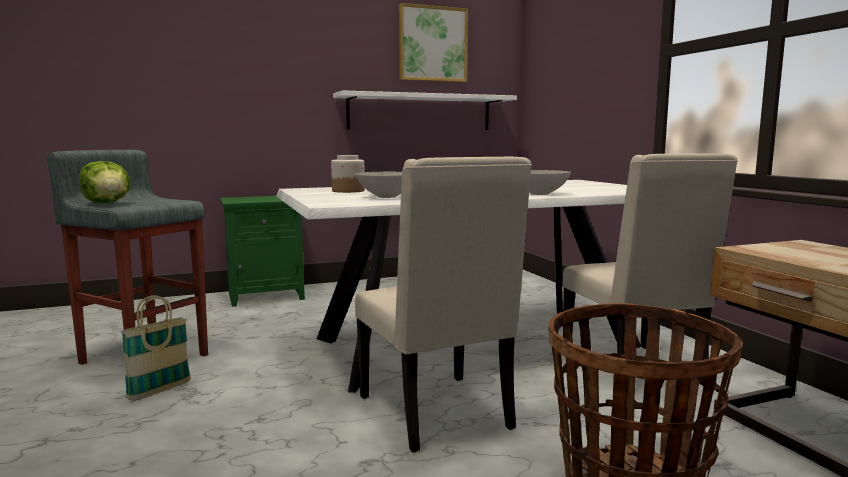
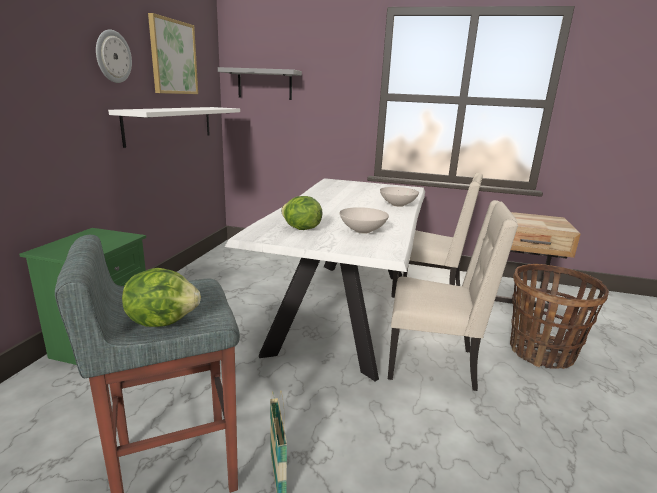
camera: 55 degrees left, 10 degrees up
jar [331,155,365,193] -> lettuce [281,196,322,230]
none -> wall clock [96,30,132,83]
none -> grey shelf [218,67,302,100]

